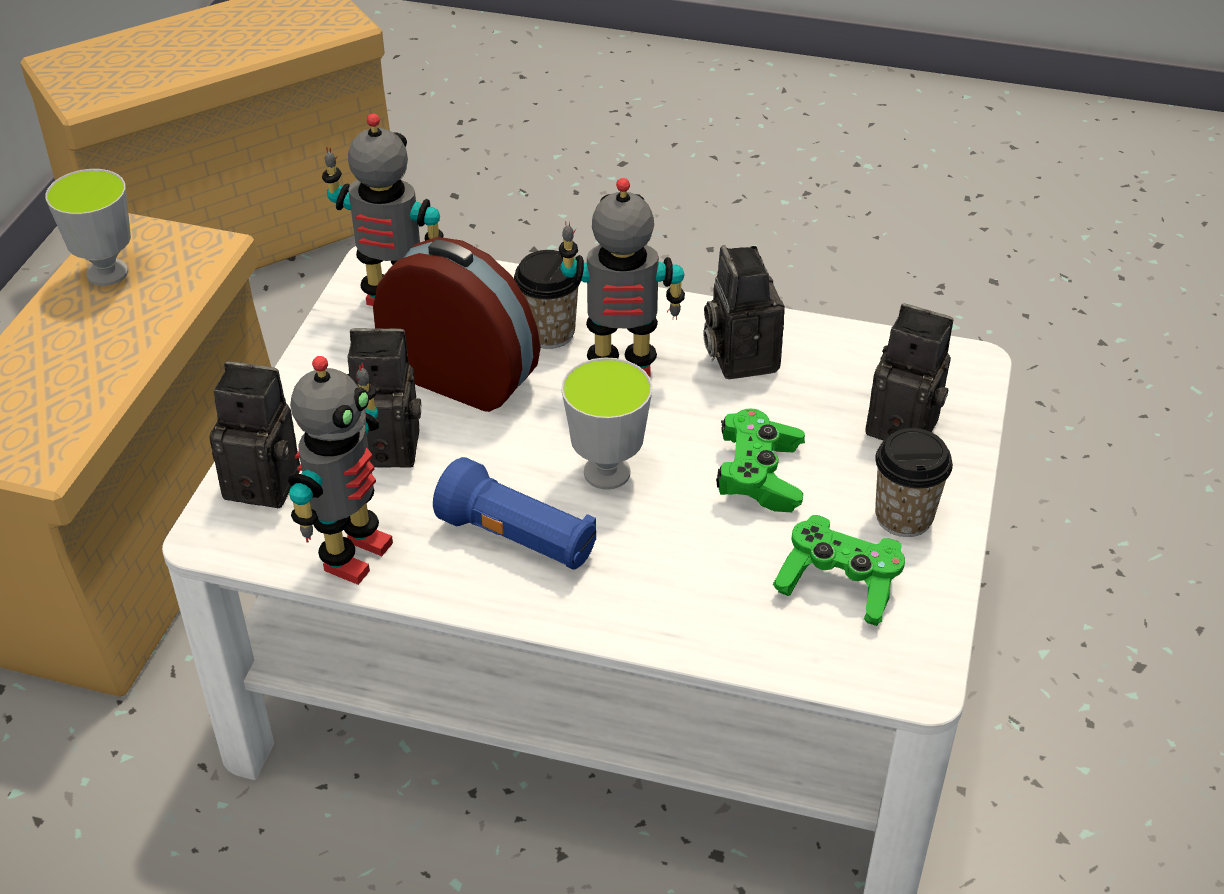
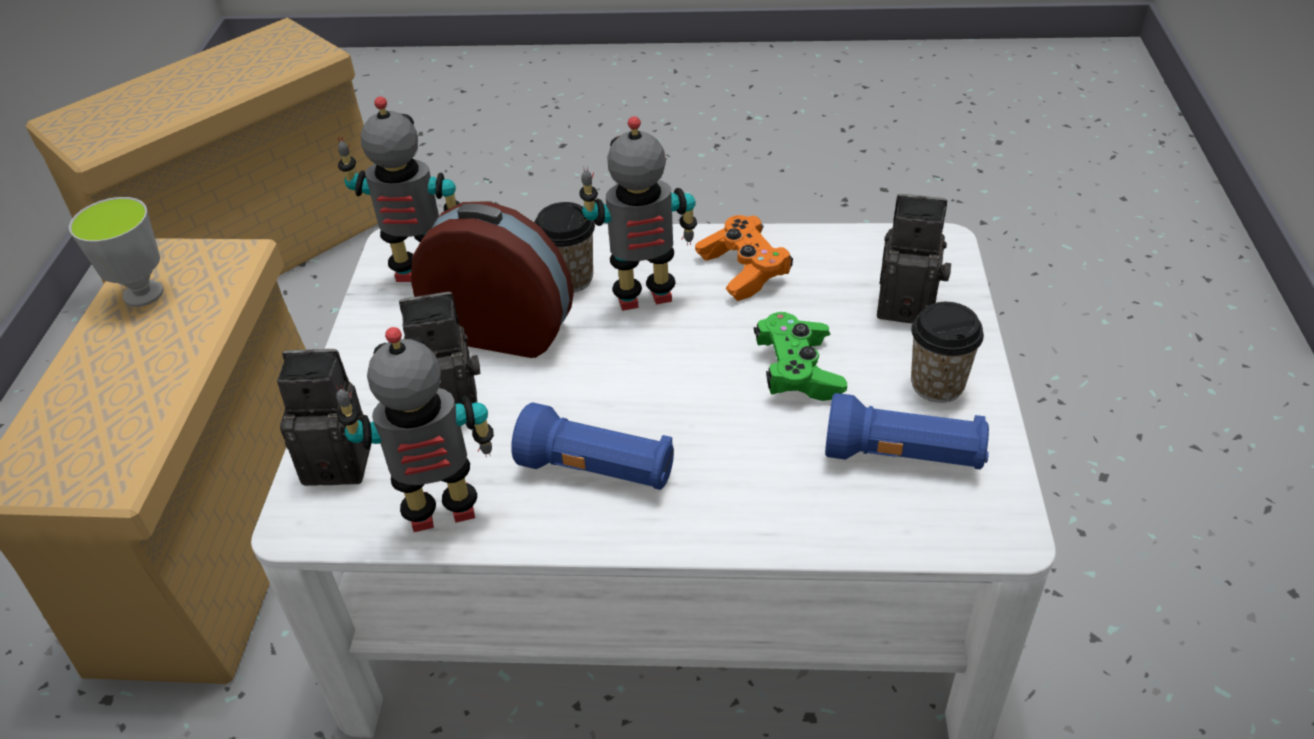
camera: 10 degrees left, 0 degrees up
toy robot [288,356,393,585] -> toy robot turned 120 degrees counterclockwise [336,327,494,532]
cup [561,357,652,490] -> none
camera [703,245,785,379] -> orange game controller [695,215,793,301]
green game controller [773,515,905,626] -> blue flashlight [825,393,989,470]

